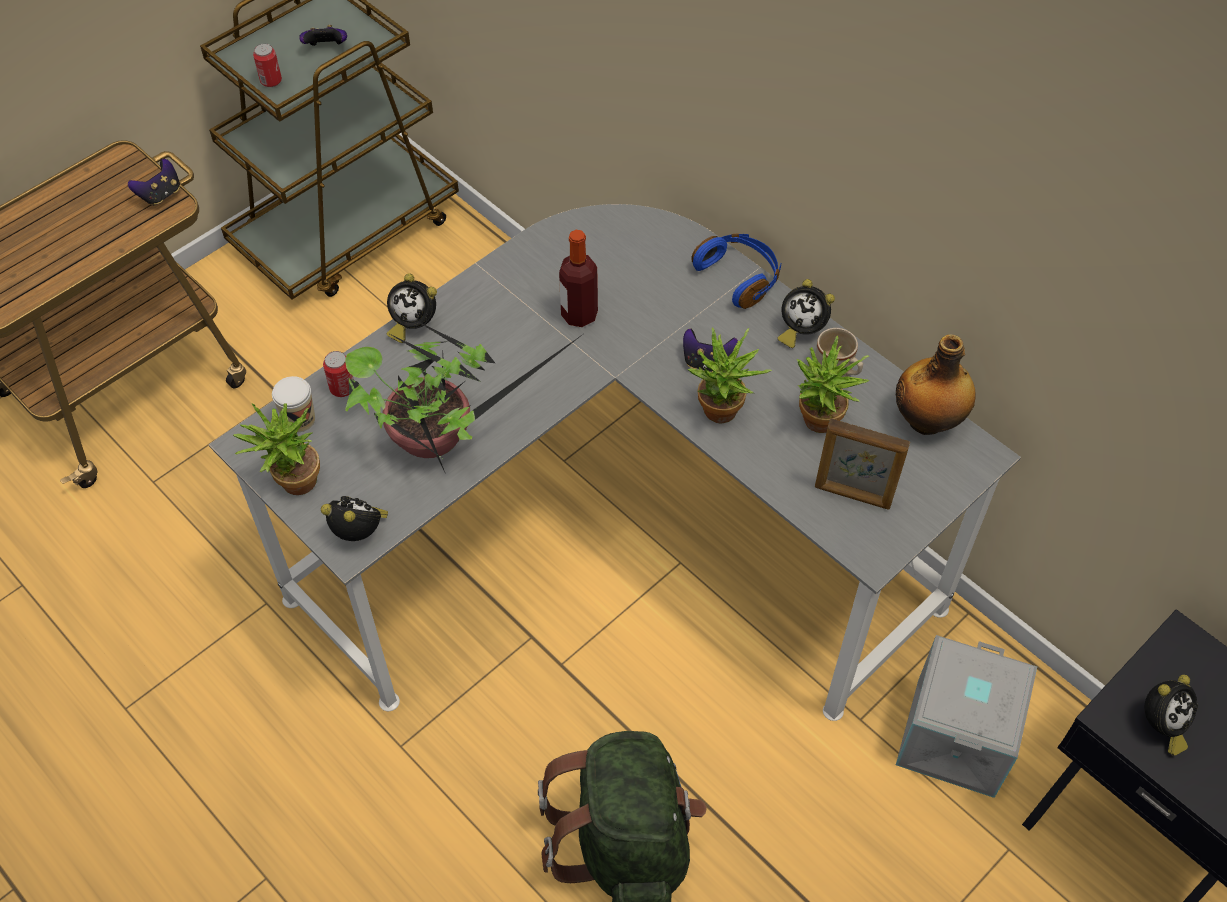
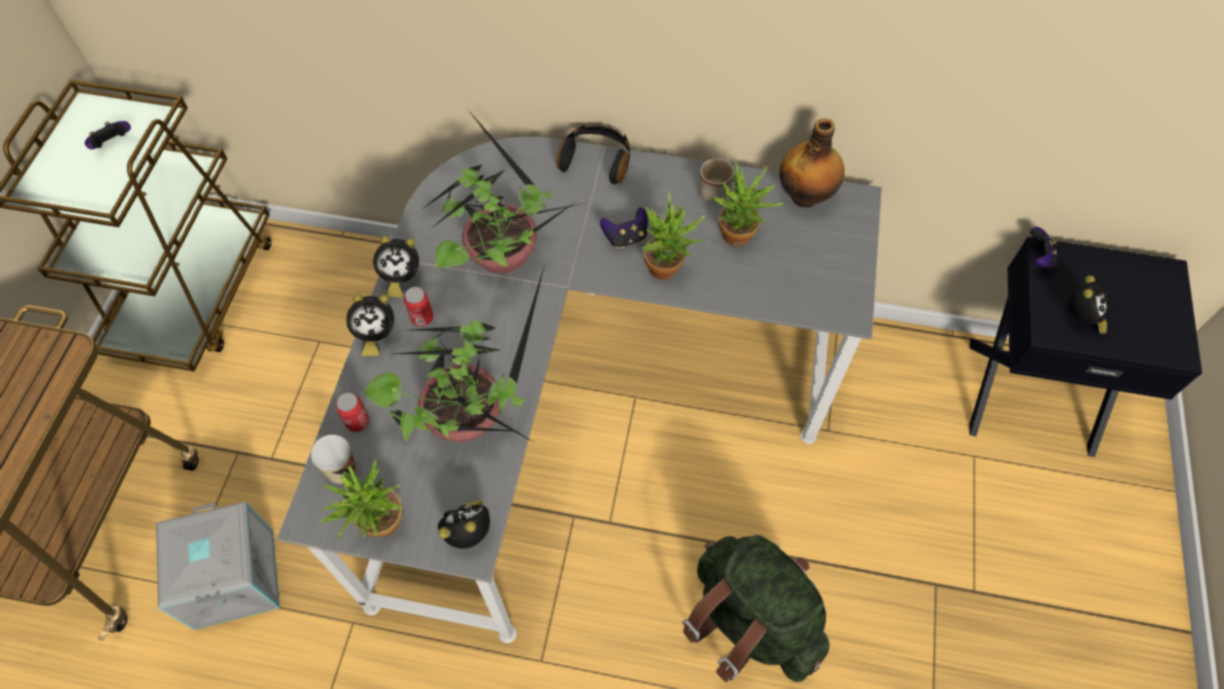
camera: 35 degrees left, 5 degrees up
game controller [128,159,180,206] -> game controller moved to [1030,227,1058,271]
can [253,43,282,87] -> can moved to [404,287,433,326]
bottle [559,230,598,327] -> potted plant [422,110,589,274]
blue headphones [691,233,781,309] -> black headphones [556,125,630,184]
alarm clock [777,279,835,348] -> alarm clock moved to [373,236,419,298]
picture frame [815,419,910,509] -> none
grey storage box [896,635,1037,798] -> grey storage box moved to [156,501,280,630]

